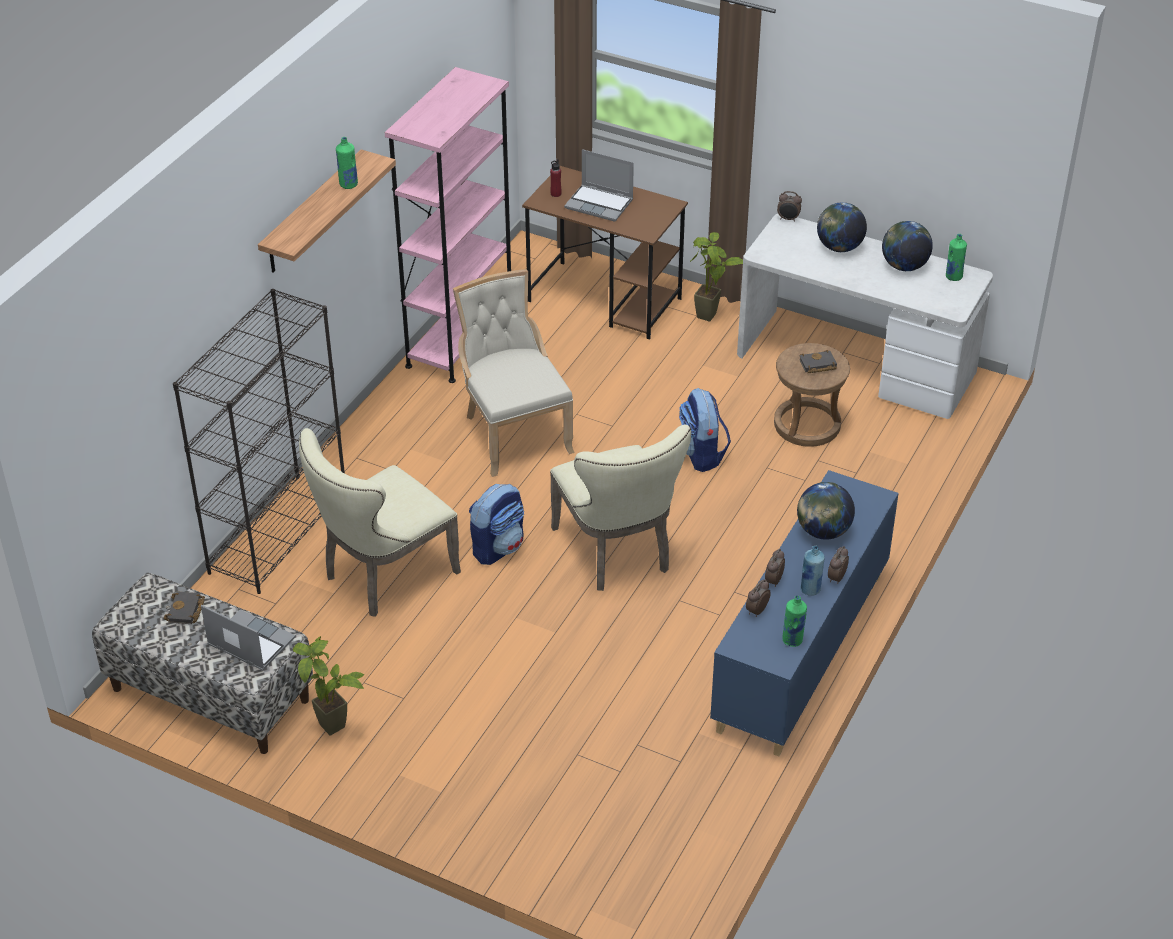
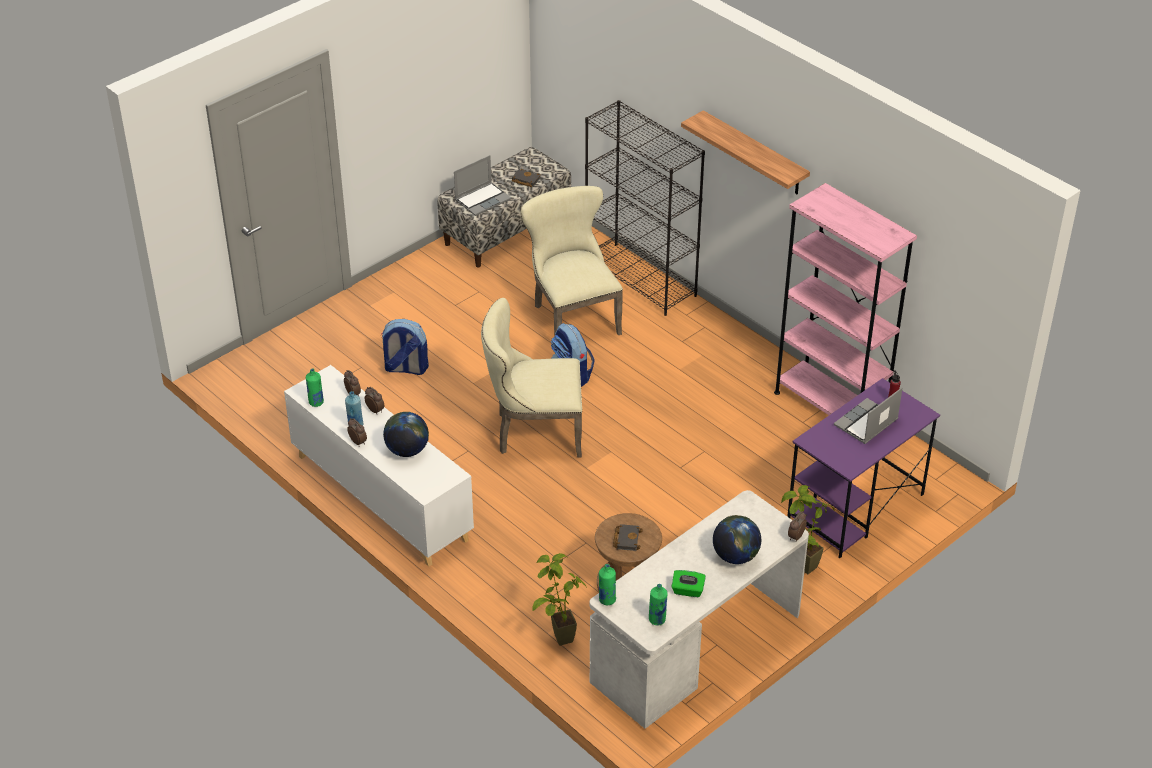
camera: 110 degrees right, 0 degrees up
potted plant [293,636,364,736] -> potted plant moved to [532,553,587,646]
green bottle [336,137,358,189] -> green bottle moved to [599,564,616,605]
beige chair [453,269,575,477] -> none
brown desk [522,166,688,340] -> purple desk [787,378,940,559]
backpack [679,388,731,472] -> backpack moved to [380,319,429,375]
blue cabinet [710,470,899,756] -> white cabinet [284,365,474,566]
globe [882,221,933,271] -> green tissue box [672,570,706,597]

